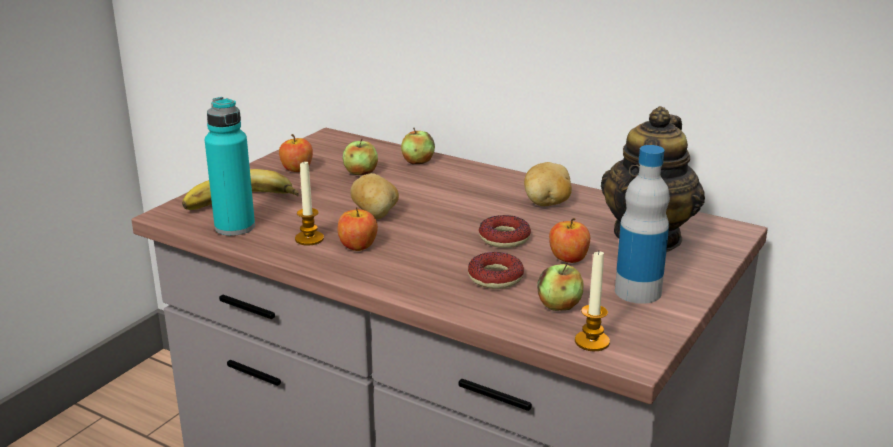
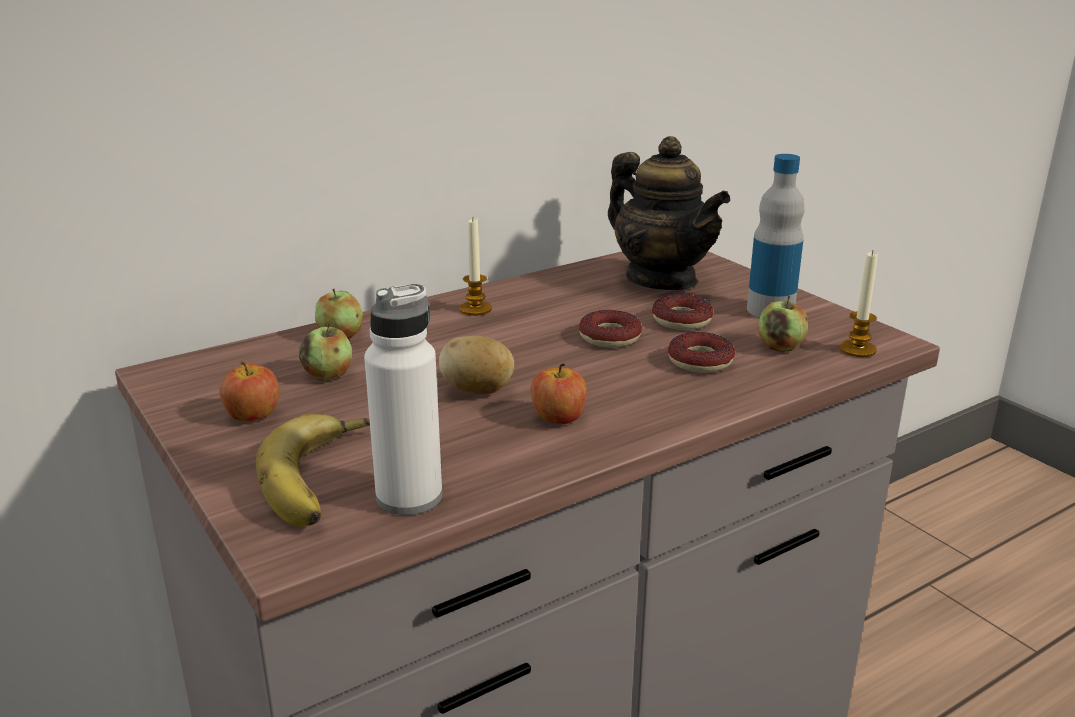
camera: 65 degrees left, 0 degrees up
turquoise bottle [205,97,255,236] -> white bottle [364,284,442,515]
candle [295,162,324,246] -> candle moved to [460,219,492,316]
potato [524,162,572,206] -> none
apple [549,218,590,263] -> donut [652,294,713,330]

